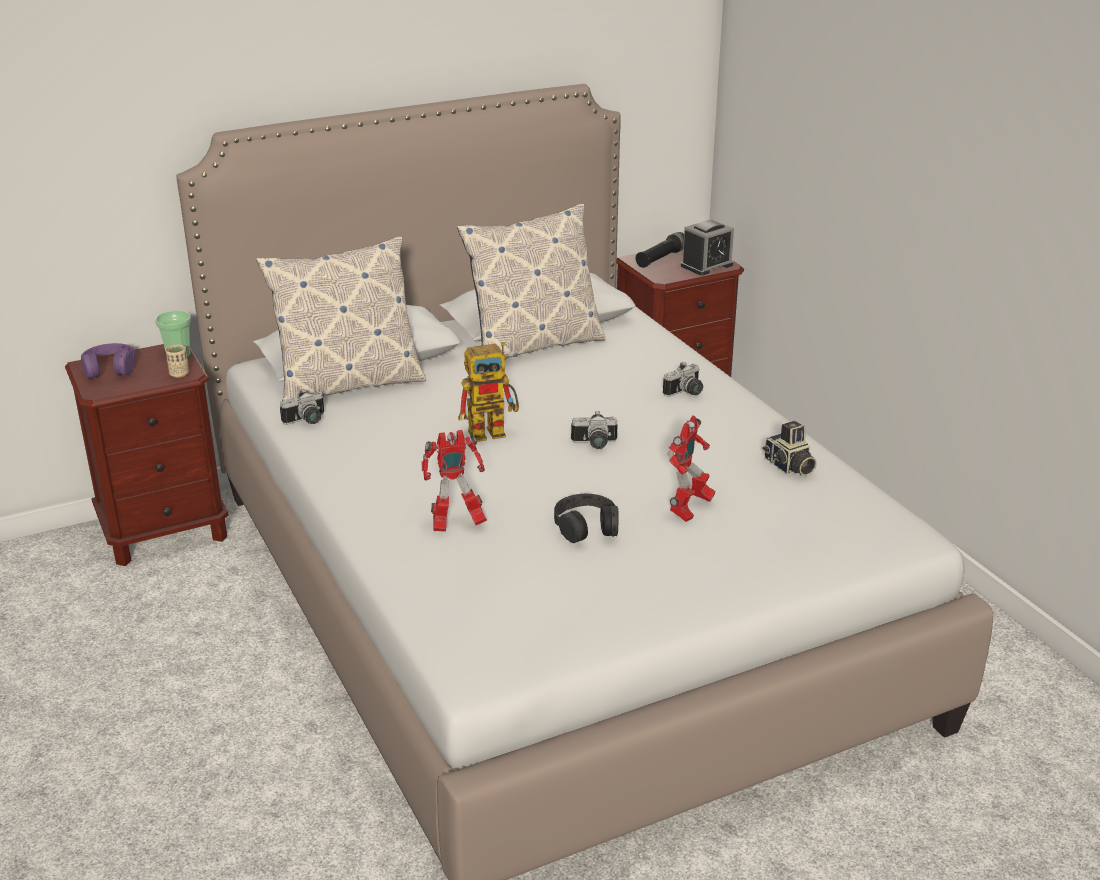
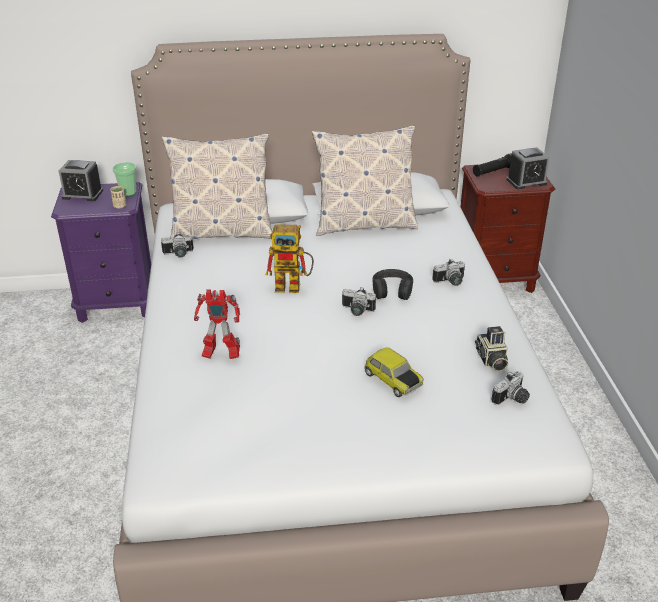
camera: 20 degrees right, 5 degrees up
brown nightstand [65,344,228,566] -> purple nightstand [51,182,151,323]
purple headphones [81,343,136,379] -> alarm clock [59,160,103,201]
black headphones [554,494,618,543] -> black headphones moved to [372,269,413,300]
toy robot [667,415,715,522] -> toy car [364,347,424,397]
none -> camera [491,371,530,405]

